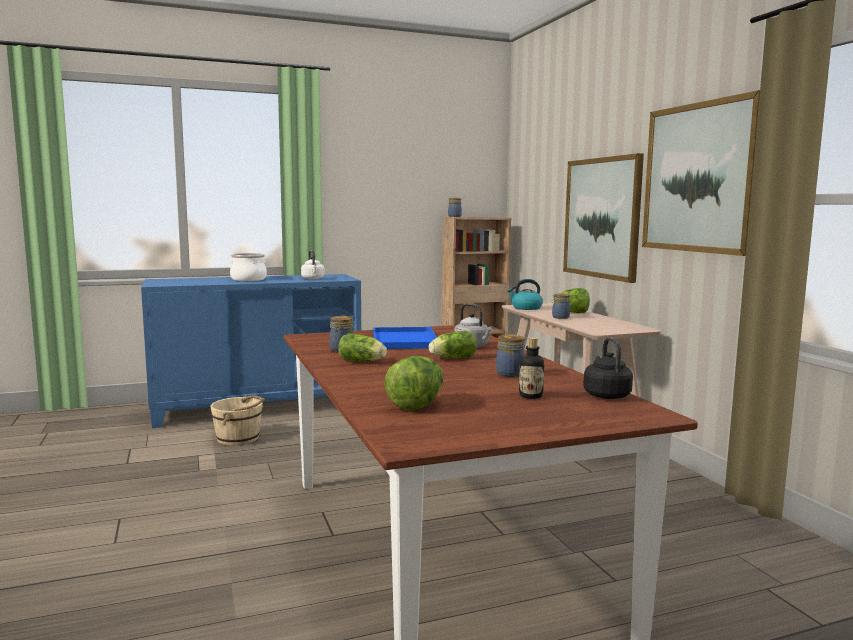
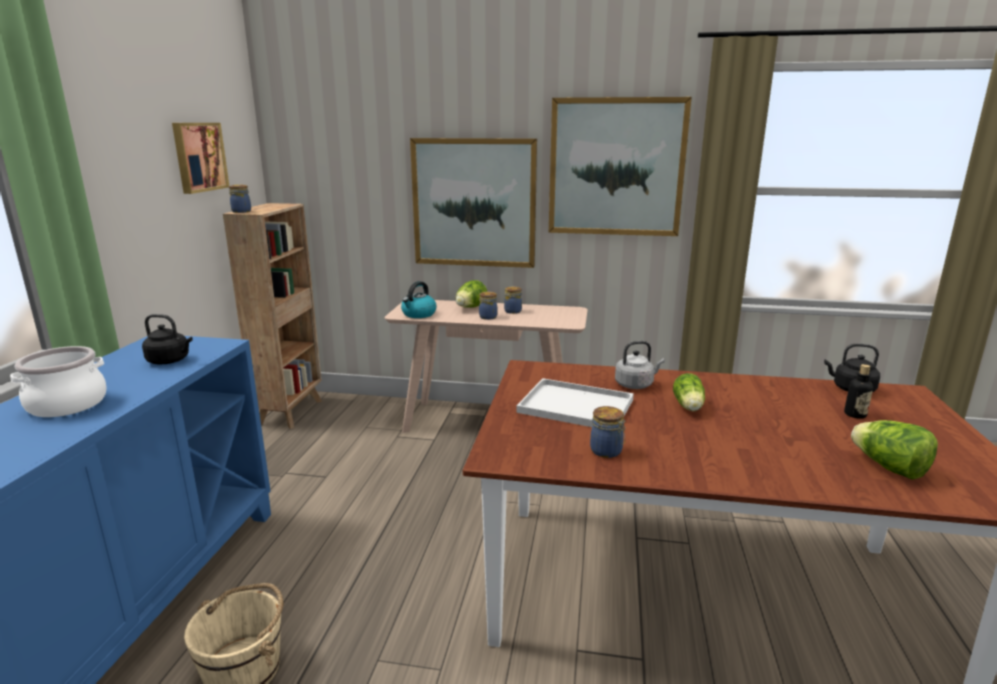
camera: 60 degrees left, 10 degrees up
white kettle [301,250,325,279] -> black kettle [142,314,193,364]
lettuce [338,333,387,361] -> none
blue tray [373,327,437,349] -> white tray [516,378,634,427]
jar [496,335,525,377] -> jar moved to [504,286,522,314]
none -> picture [172,123,229,194]

